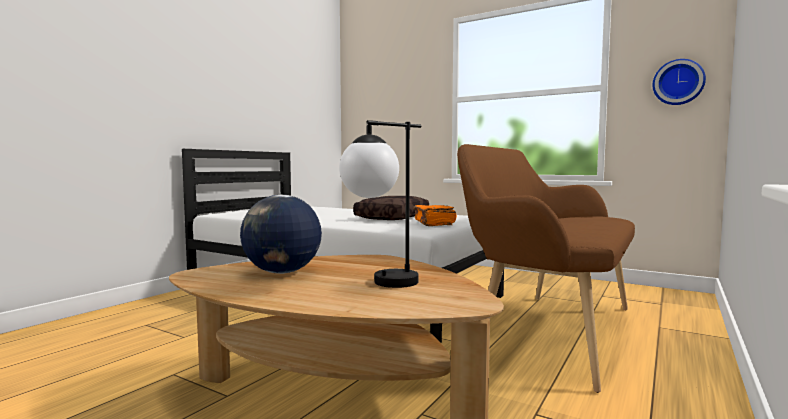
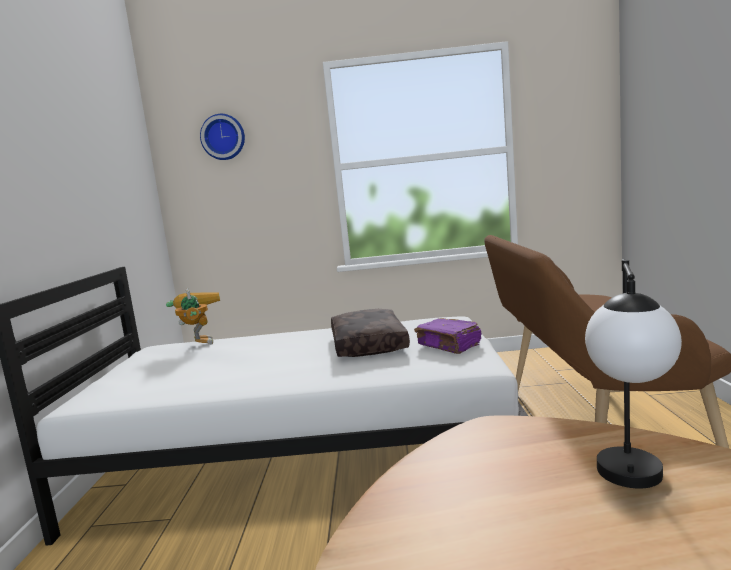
camera: 30 degrees left, 5 degrees up
globe [240,195,322,274] -> none
orange book [413,205,457,226] -> purple book [414,318,481,354]
wall clock [652,59,706,105] -> wall clock moved to [200,114,245,160]
none -> toy robot [166,288,220,345]

